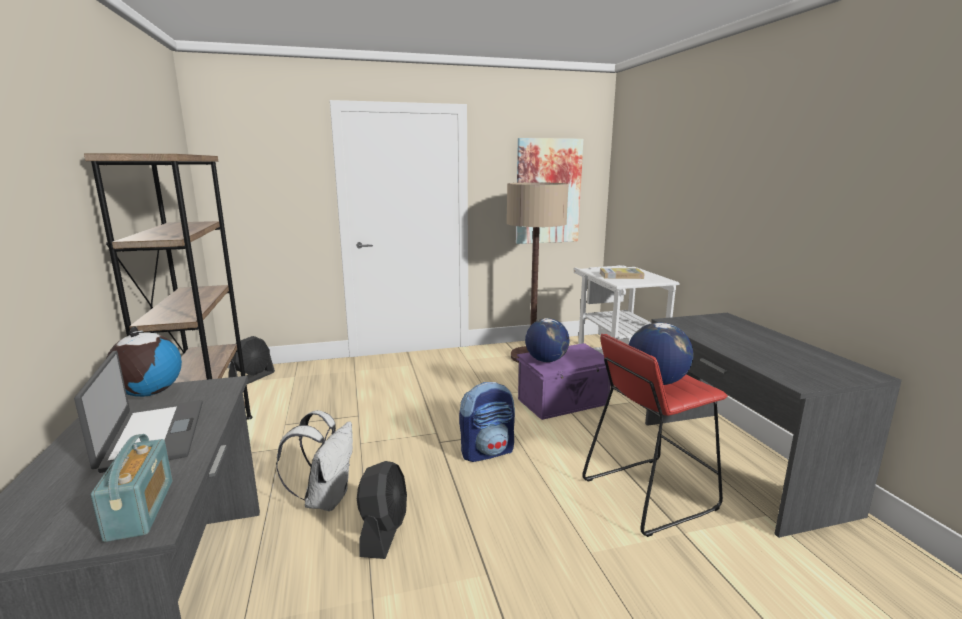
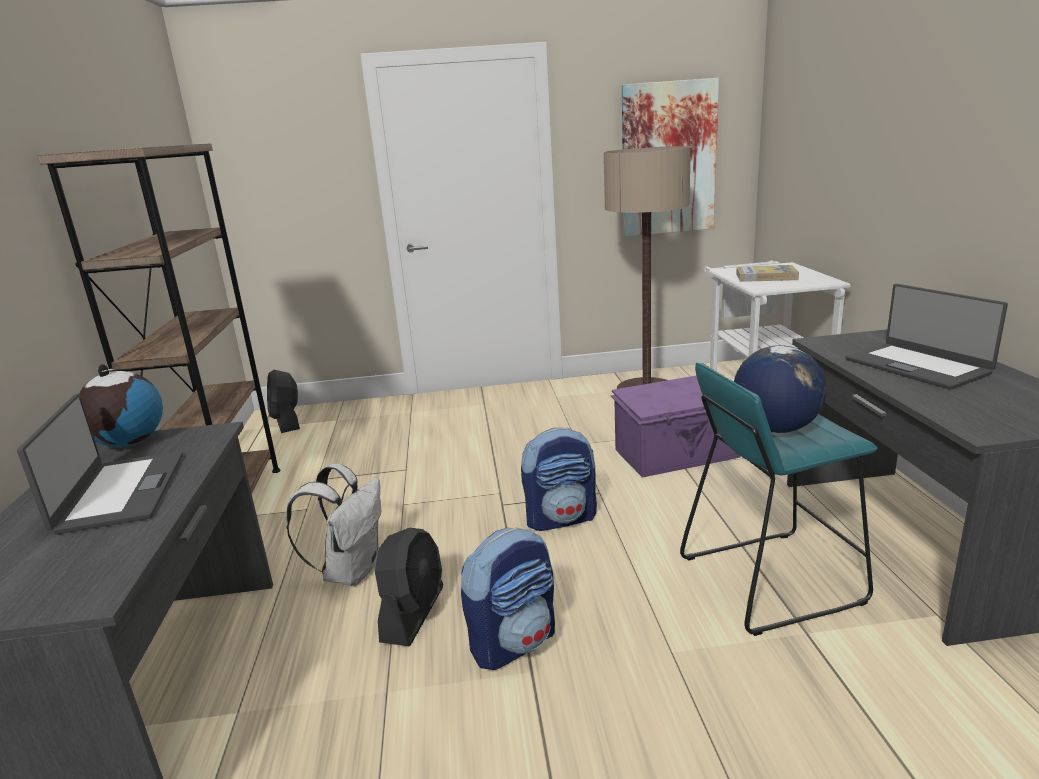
camera: 10 degrees right, 5 degrees up
radio [91,434,172,542] -> none
black fan [228,336,275,384] -> black fan turned 120 degrees clockwise [267,370,300,433]
globe [525,318,569,362] -> none
red stool [582,334,728,537] -> turquoise stool [680,362,878,636]
none -> backpack [461,527,555,670]
none -> laptop [845,284,1008,390]

